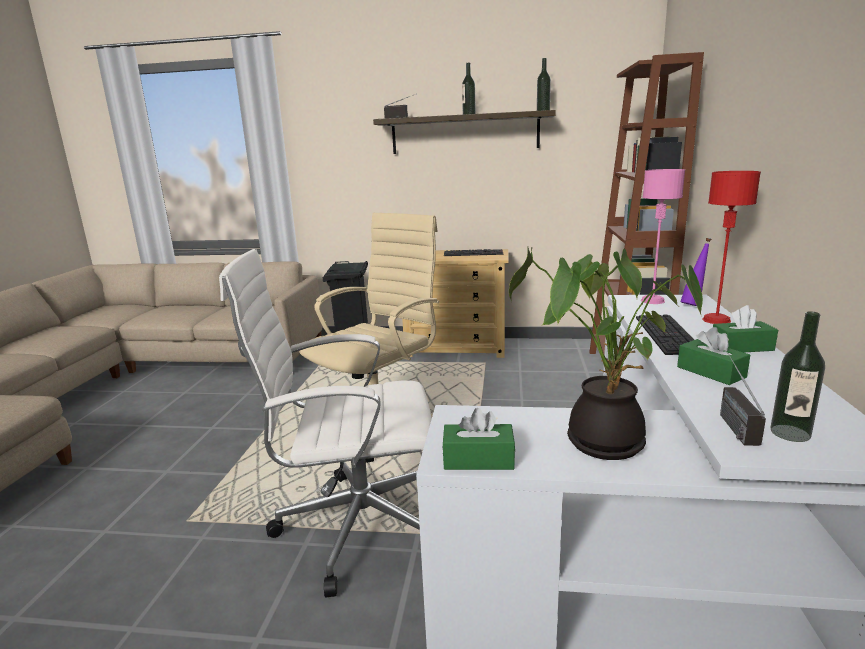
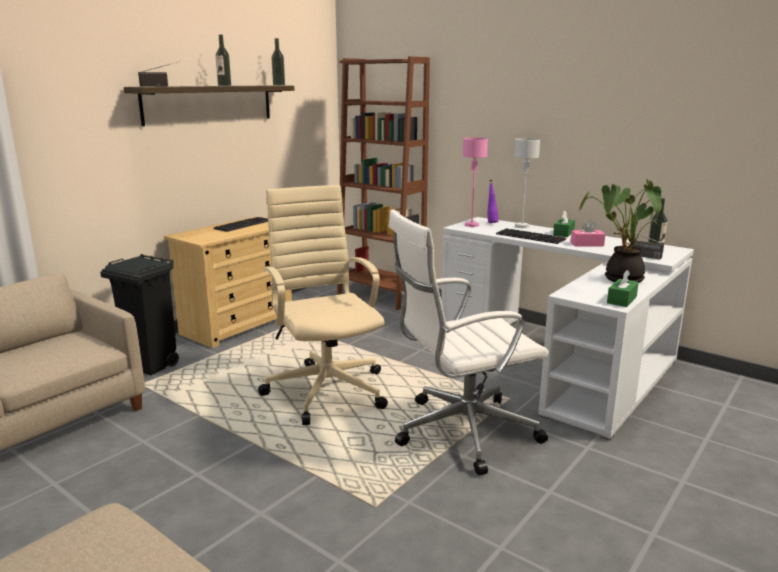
camera: 60 degrees left, 0 degrees up
white office chair [219,249,432,597] -> white office chair turned 45 degrees clockwise [388,210,549,475]
green tissue box [677,327,750,385] -> pink tissue box [571,220,605,247]
red table lamp [703,171,761,324] -> grey table lamp [514,138,540,228]

